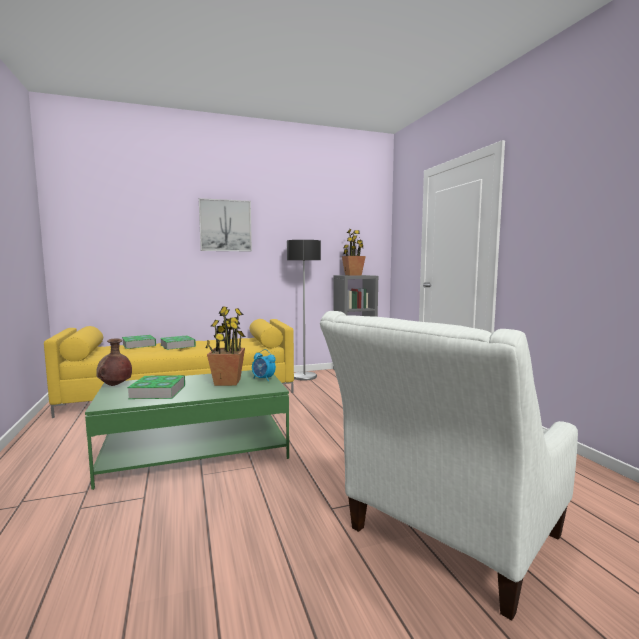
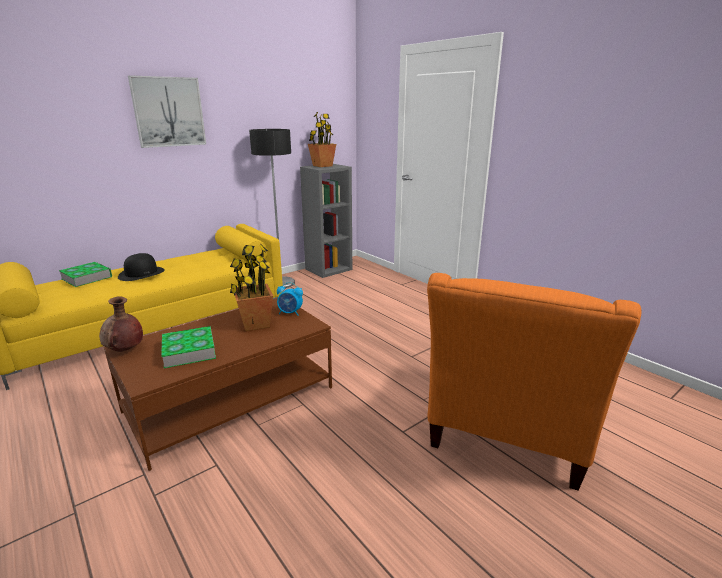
camera: 20 degrees left, 15 degrees up
green coffee table [85,370,289,490] -> brown coffee table [104,298,332,471]
book [160,335,196,350] -> black hat [118,253,165,281]
white armchair [320,311,578,621] -> orange armchair [427,273,641,491]

